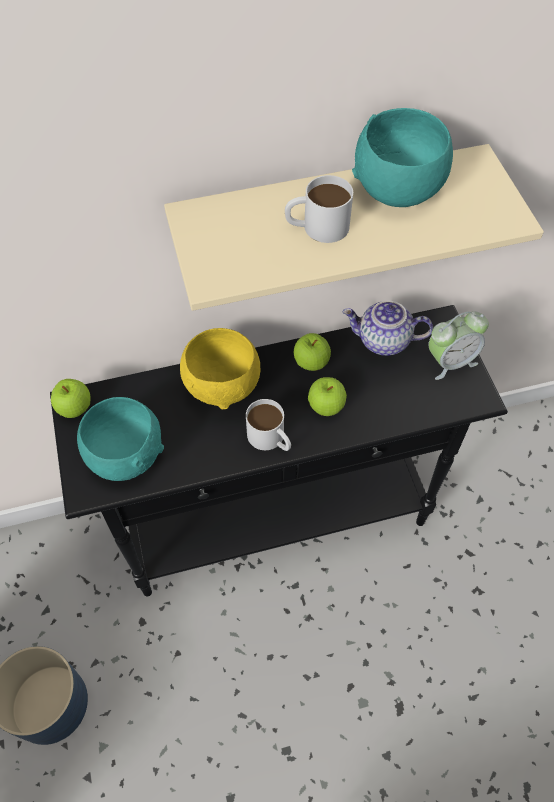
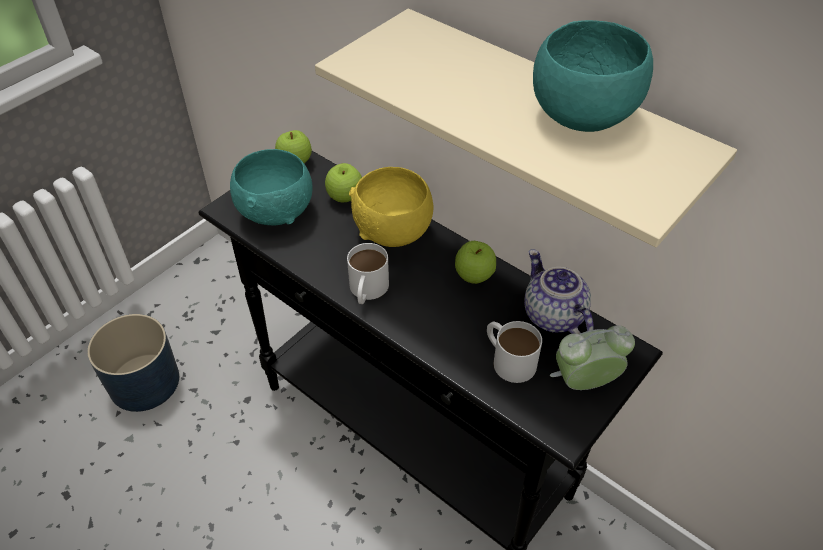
camera: 55 degrees right, 10 degrees down
white mug [285,175,353,243] -> white mug moved to [487,321,542,383]
apple [308,377,347,416] -> apple moved to [325,163,362,202]
alarm clock [428,311,489,380] -> alarm clock turned 135 degrees clockwise [550,325,635,390]

